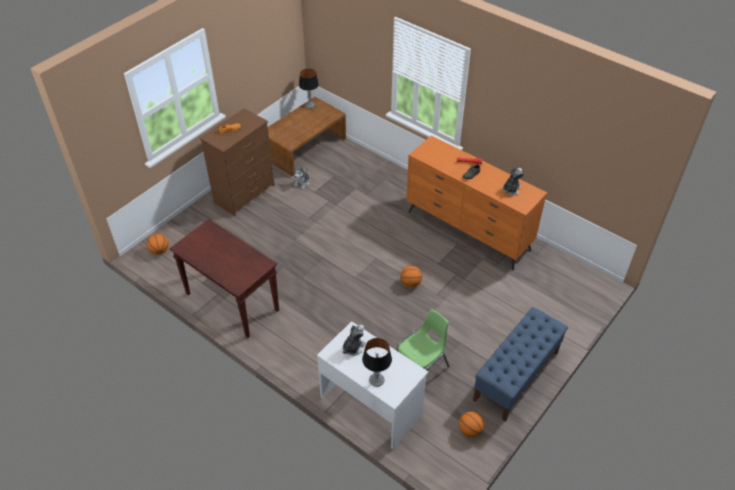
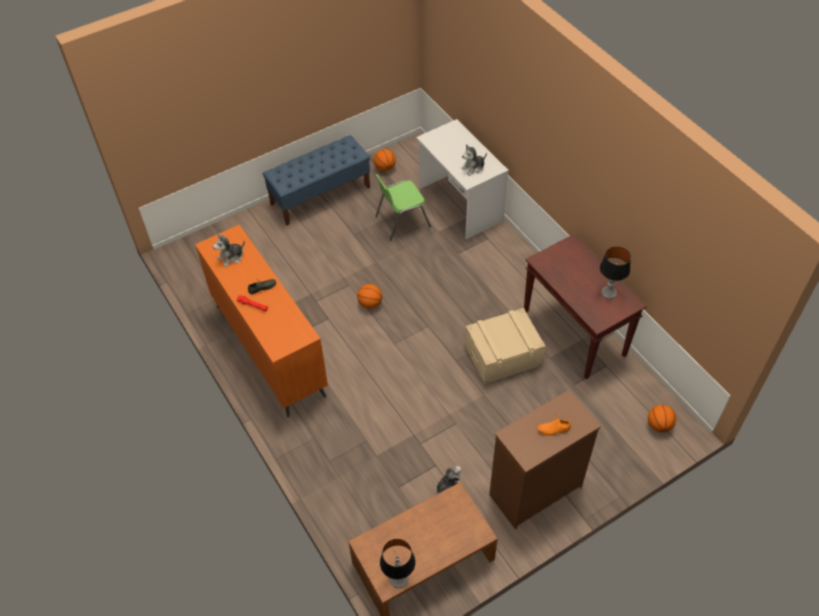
camera: 160 degrees left, 5 degrees up
table lamp [362,338,392,387] -> table lamp moved to [600,247,631,299]
none -> beige storage box [465,308,546,385]

